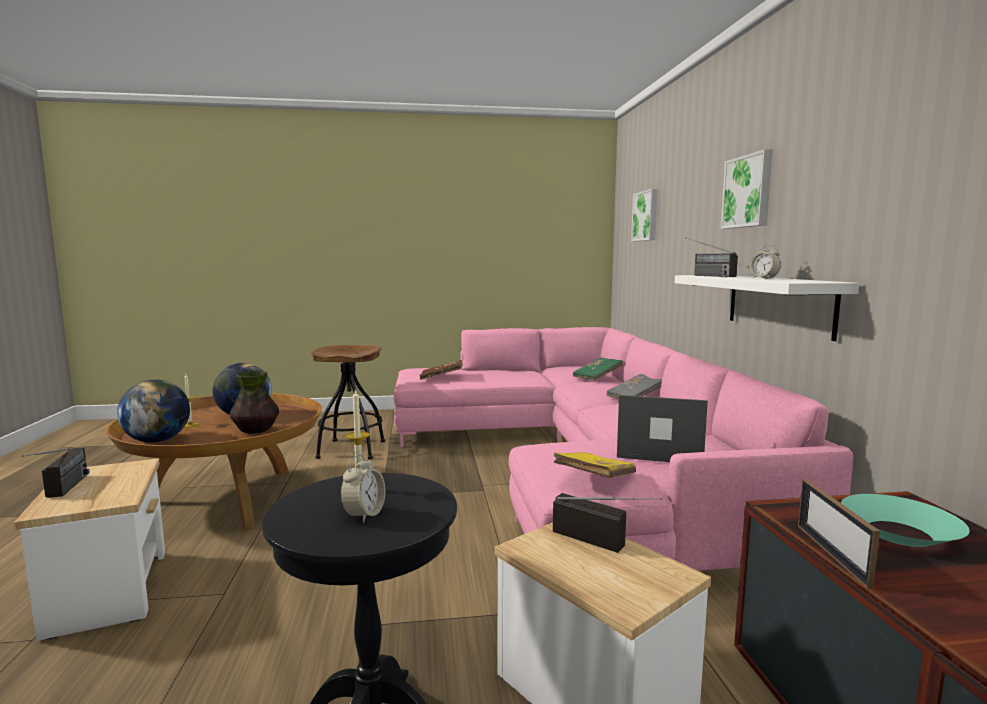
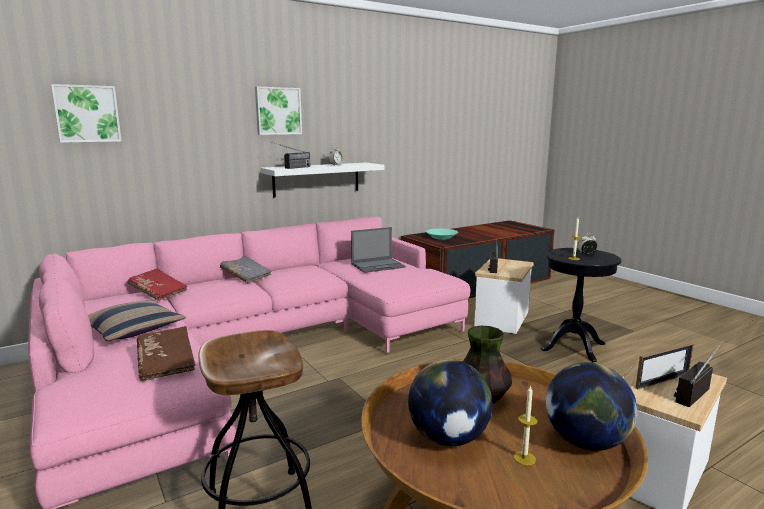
camera: 115 degrees left, 5 degrees up
yellow book [553,452,636,478] -> none
green book [573,358,623,380] -> red book [128,269,188,301]
laptop [617,395,708,462] -> laptop turned 105 degrees counterclockwise [351,227,406,273]
picture frame [798,479,880,589] -> picture frame moved to [635,343,693,389]
none -> pillow [88,299,186,341]

